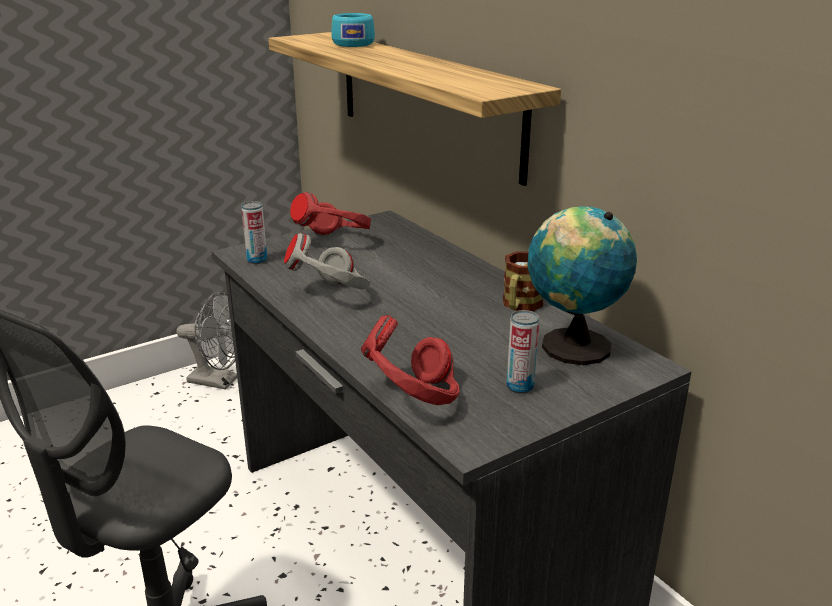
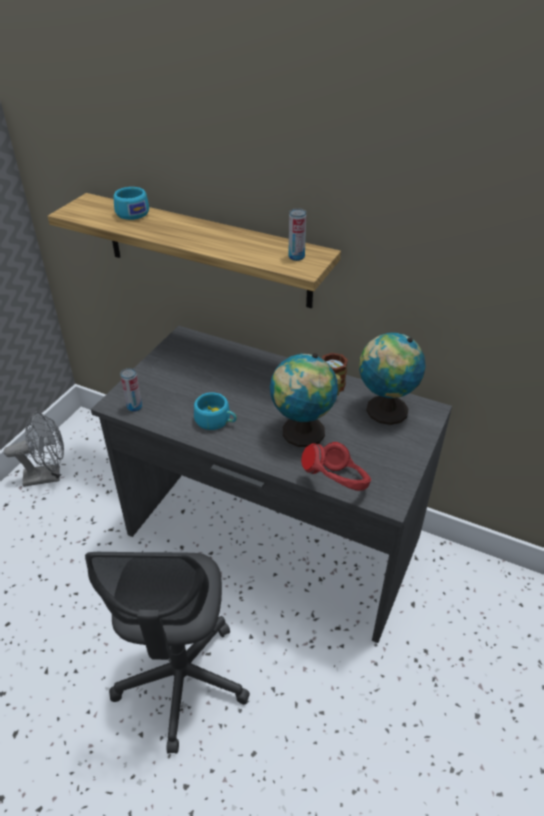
camera: 30 degrees left, 15 degrees up
grey headphones [284,233,370,290] -> turquoise cup [194,392,237,430]
red headphones [290,192,371,235] -> none
can [507,310,539,394] -> can moved to [288,208,306,261]
none -> globe [270,353,338,447]

